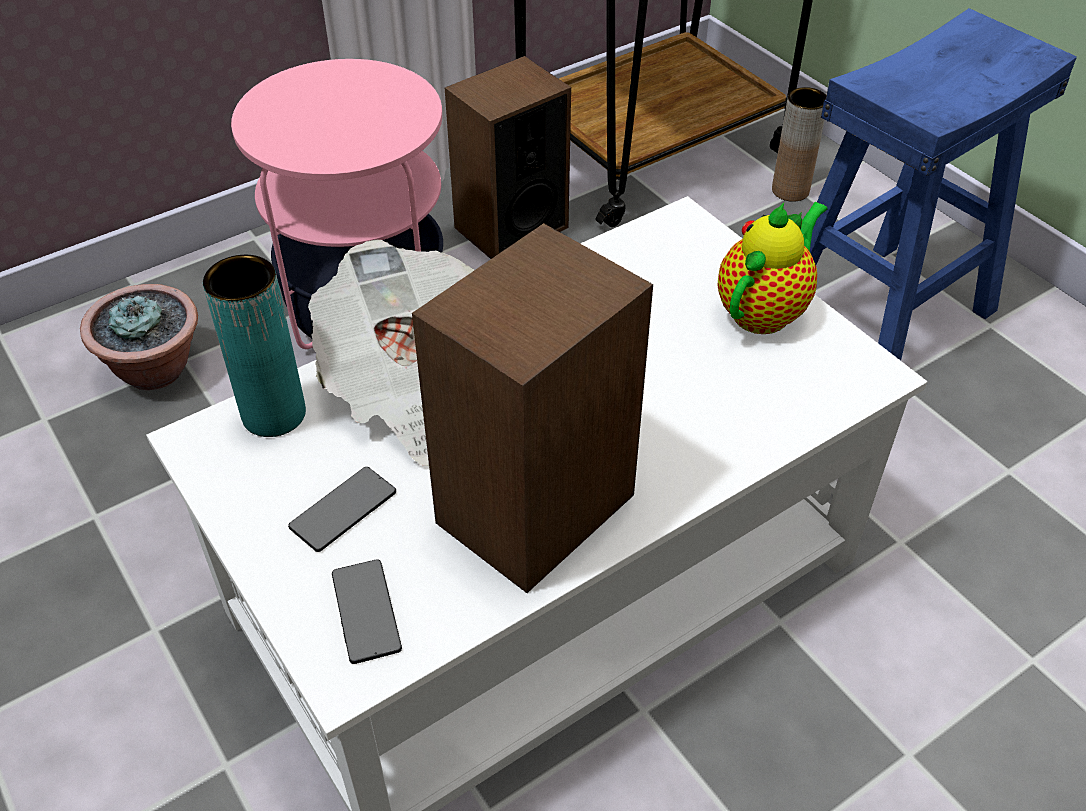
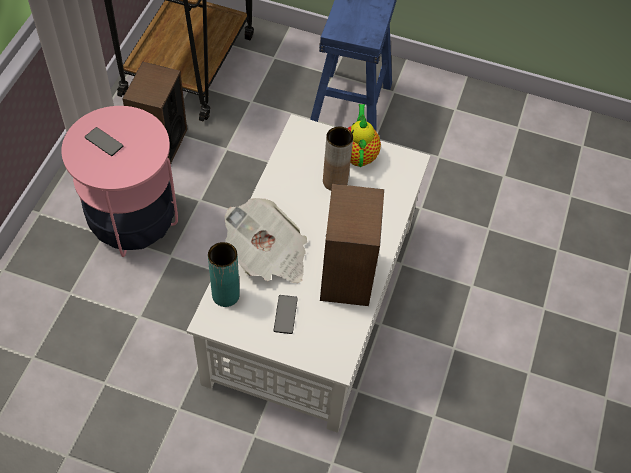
camera: 40 degrees left, 10 degrees up
potted plant [80,284,198,390] -> none
phone [332,559,402,664] -> phone moved to [85,127,123,156]
brown vase [772,87,826,202] -> brown vase moved to [323,127,353,191]

